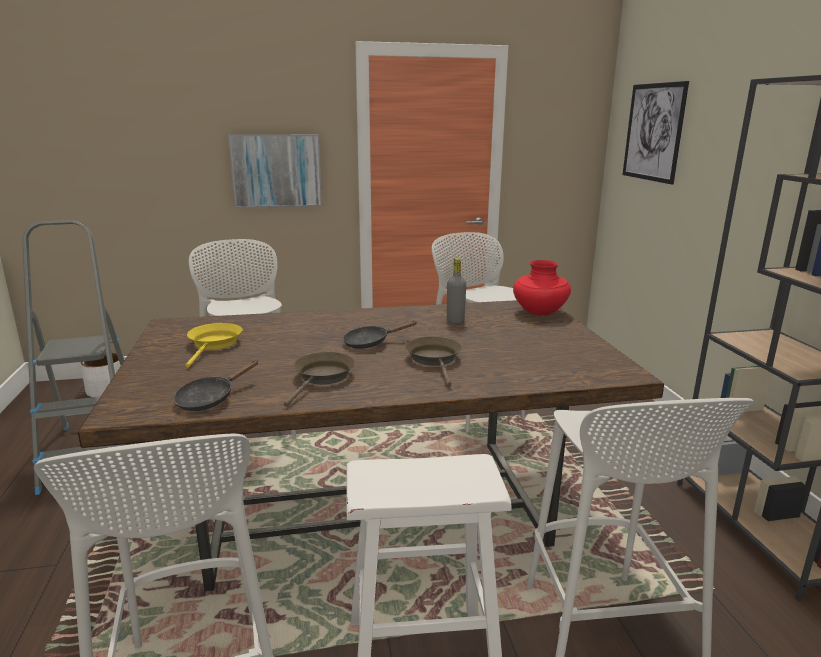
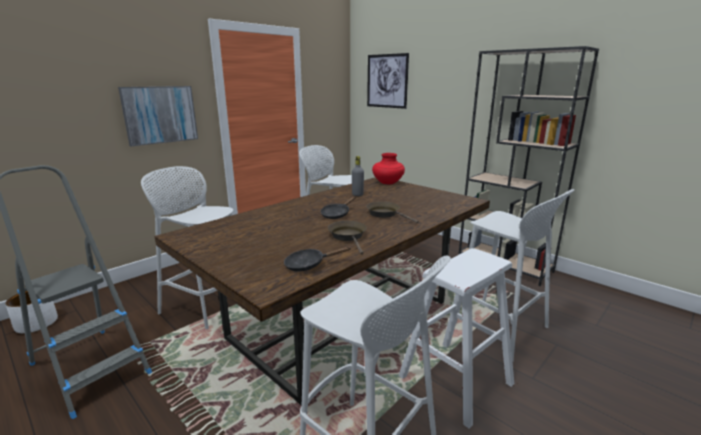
camera: 35 degrees left, 0 degrees up
black frying pan [173,360,258,411] -> black frying pan turned 75 degrees clockwise [284,246,352,272]
yellow frying pan [186,323,242,368] -> none

